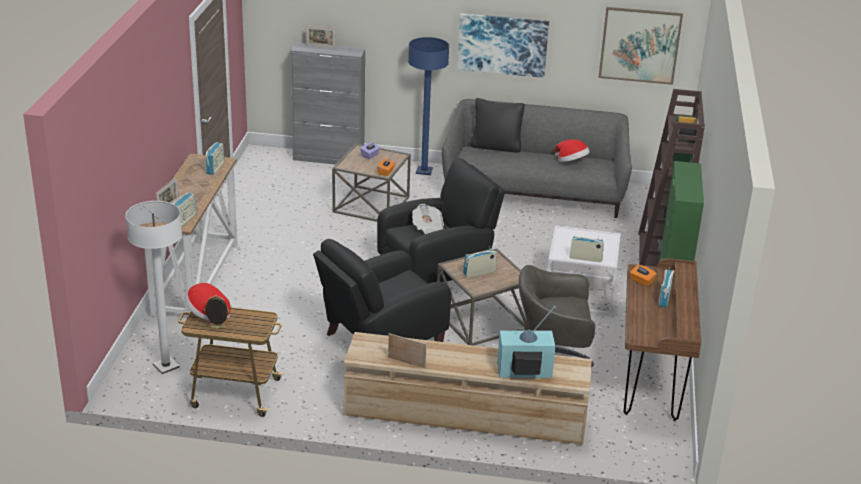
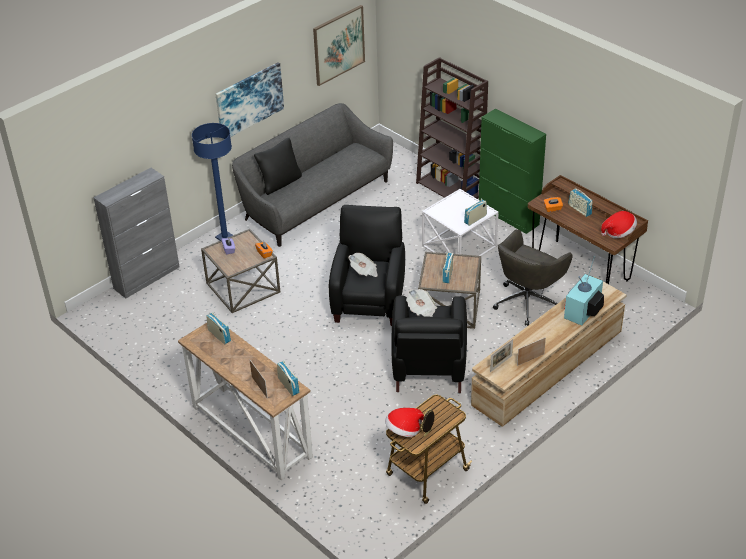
camera: 50 degrees left, 10 degrees up
white floor lamp [125,201,182,374] -> none
picture frame [306,25,336,49] -> picture frame moved to [490,339,513,372]
hat [555,139,590,162] -> hat moved to [601,211,637,238]
none -> newspaper [406,289,437,317]

